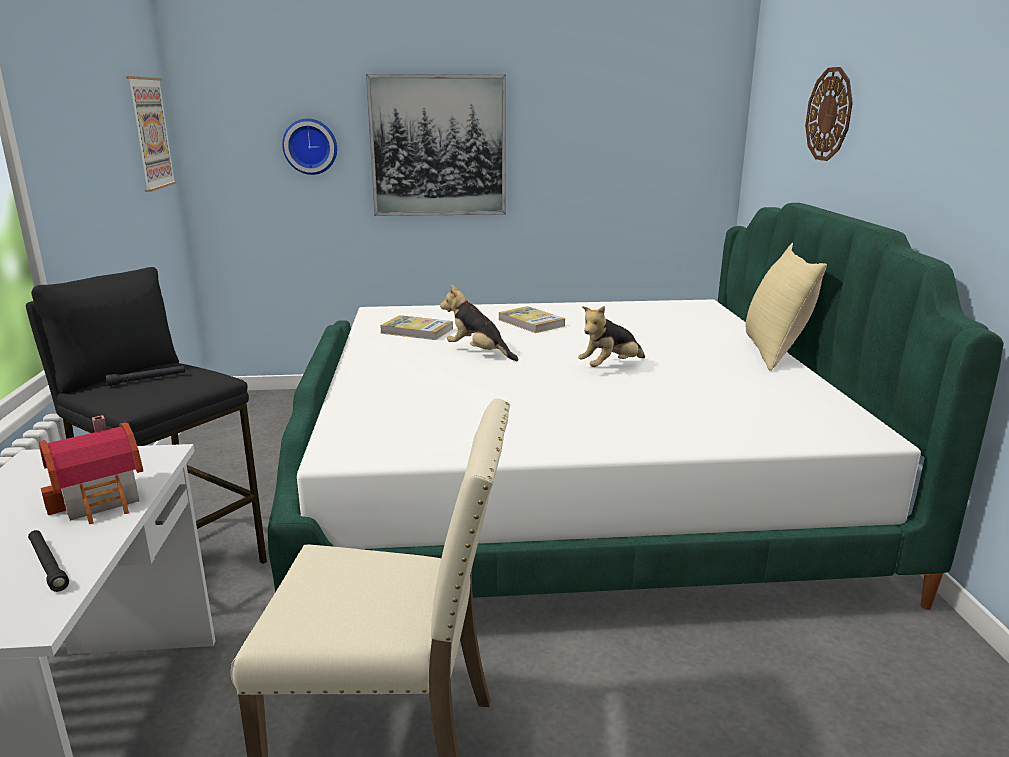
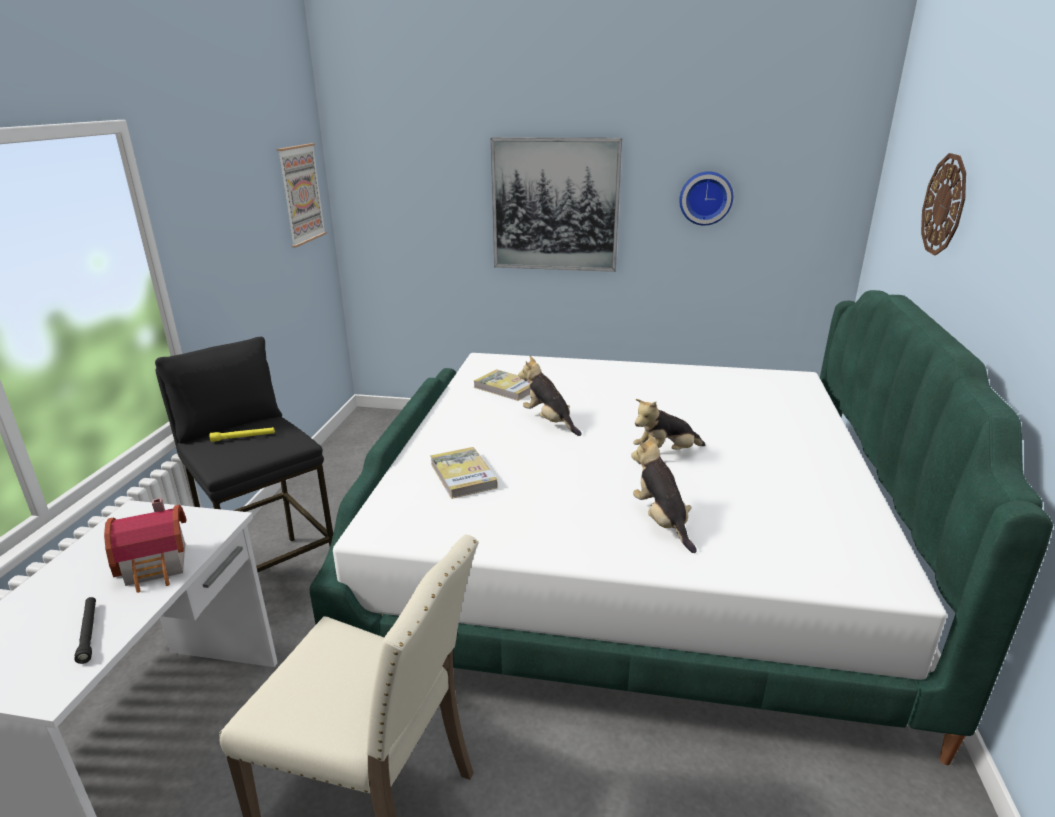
camera: 15 degrees right, 5 degrees up
black flashlight [106,365,185,386] -> yellow flashlight [210,427,275,442]
wall clock [282,119,337,175] -> wall clock moved to [679,171,733,226]
book [498,306,565,333] -> book moved to [430,447,498,499]
beige pillow [745,243,827,371] -> none
none -> plush toy [631,434,697,553]

